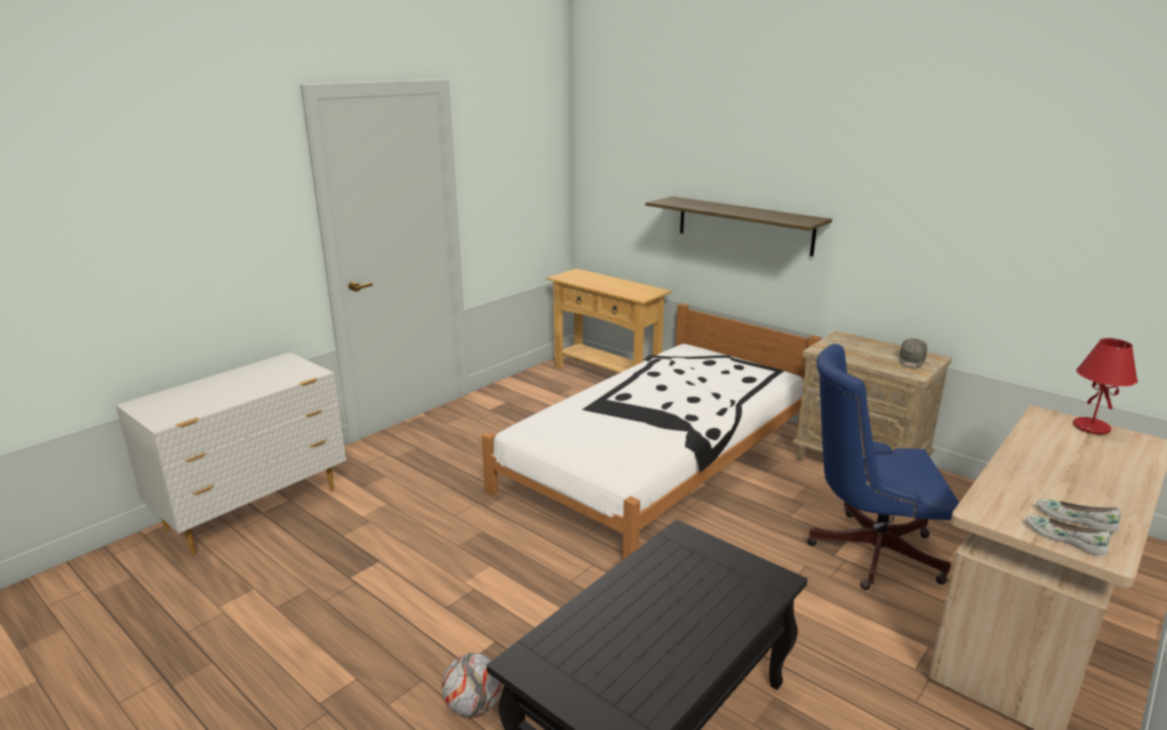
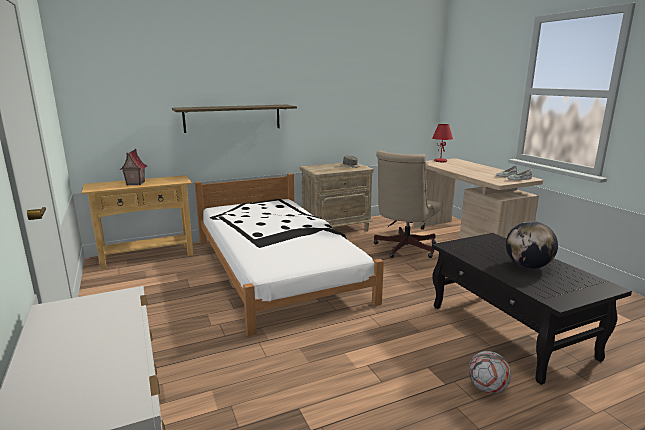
camera: 65 degrees left, 5 degrees down
blue office chair [807,344,960,590] -> beige office chair [374,150,441,258]
none -> toy house [120,149,147,185]
none -> globe [506,221,558,269]

